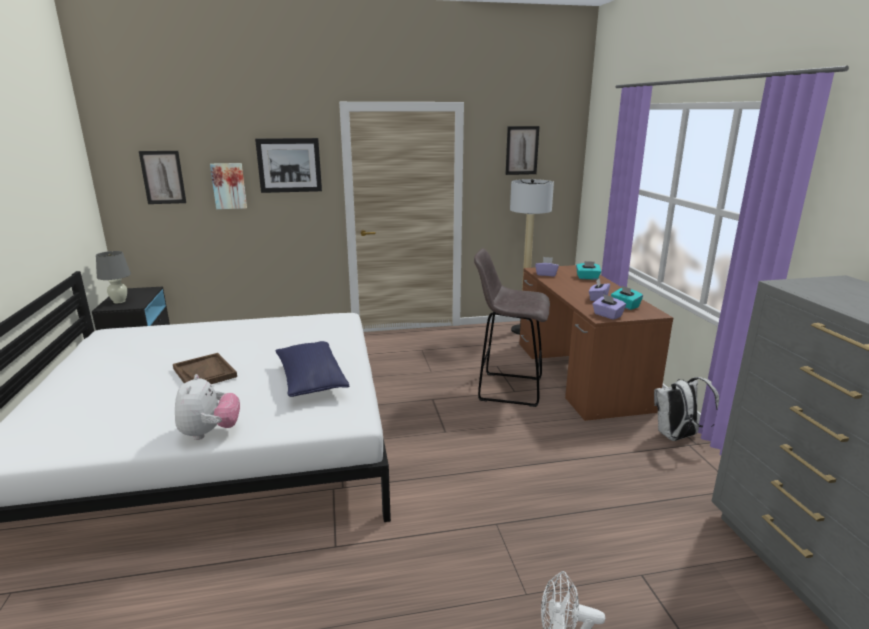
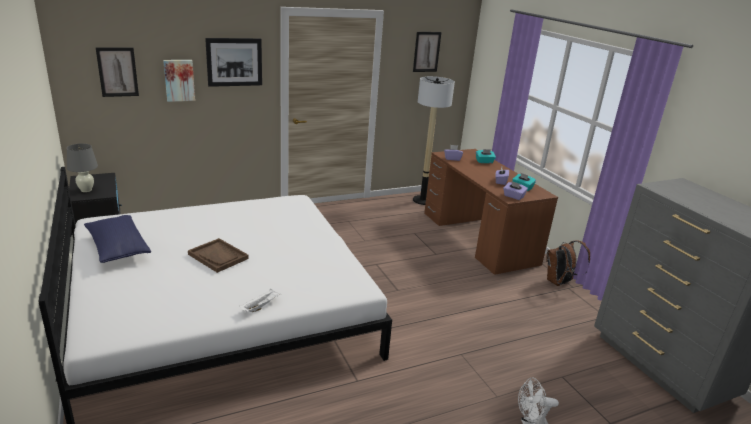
camera: 15 degrees left, 5 degrees up
plush toy [175,374,240,440] -> white tray [240,289,281,312]
blue pillow [275,341,350,397] -> blue pillow moved to [84,215,151,263]
grey stool [474,248,550,407] -> none
white backpack [654,377,719,441] -> brown backpack [546,240,590,286]

